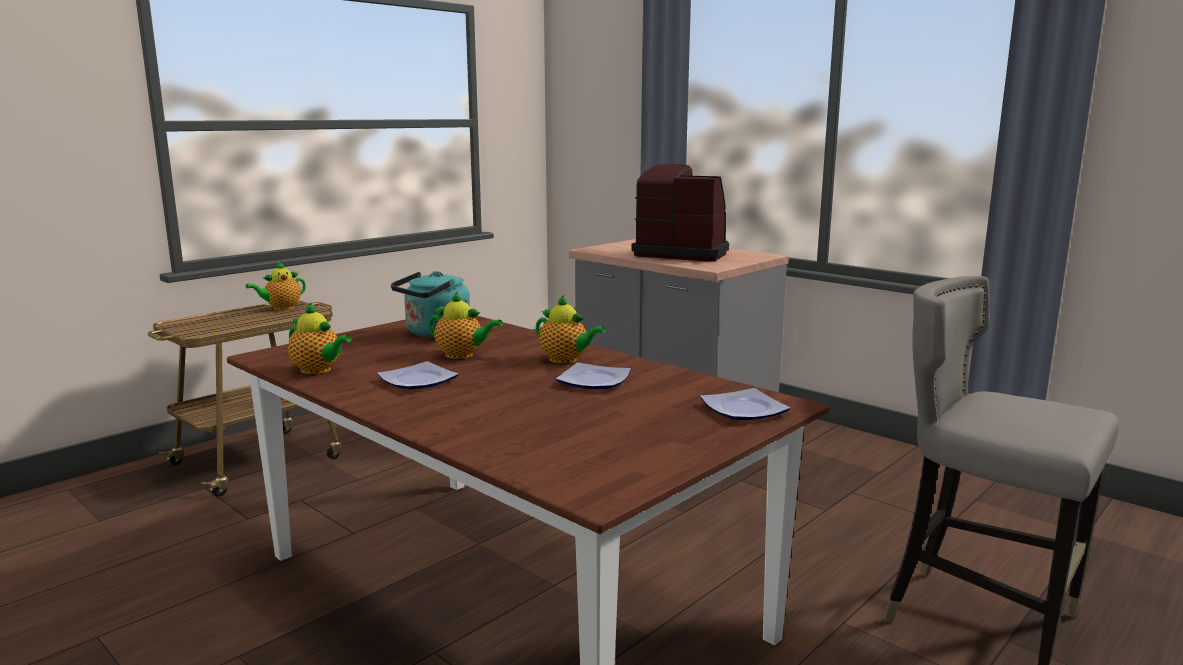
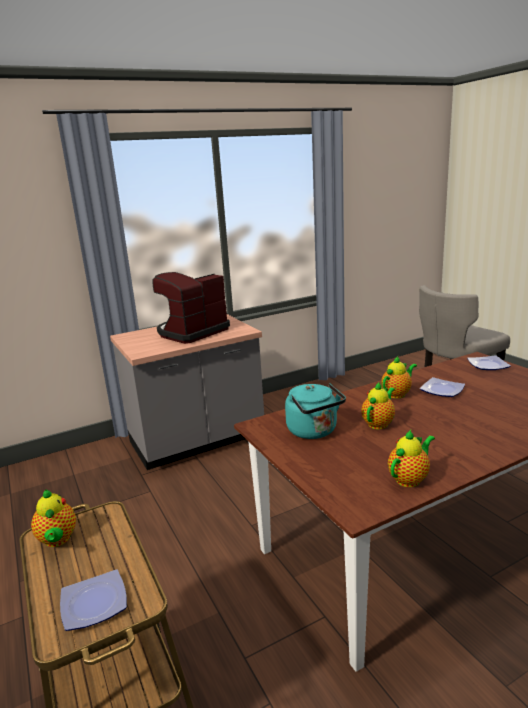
camera: 70 degrees left, 5 degrees up
plate [377,361,459,389] -> plate moved to [60,569,127,631]

